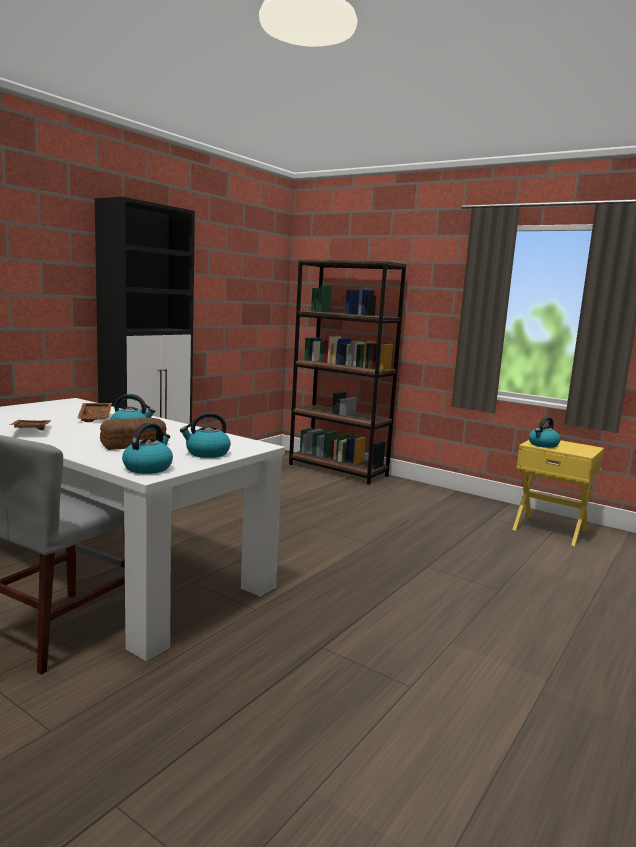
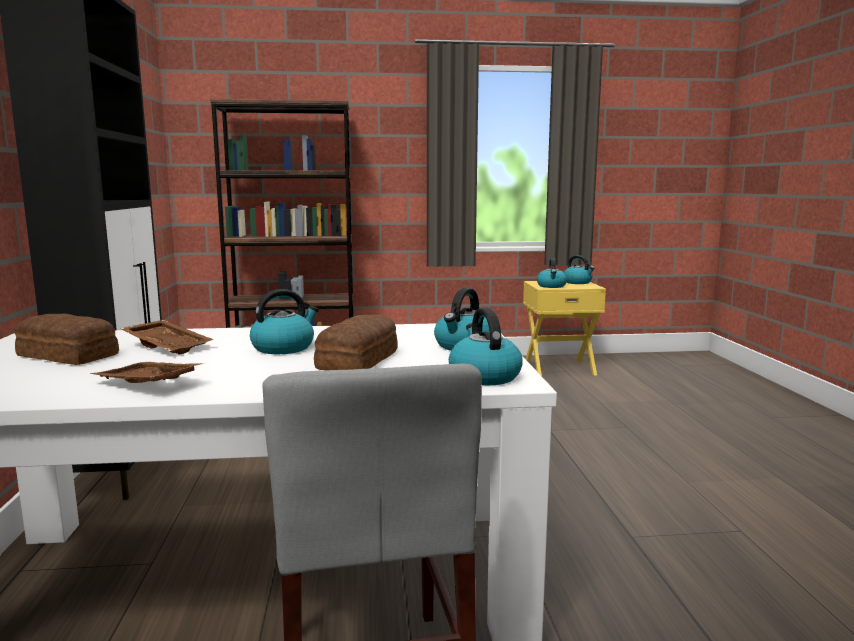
camera: 40 degrees left, 0 degrees up
none -> bread [14,314,119,365]
none -> kettle [564,255,595,284]

